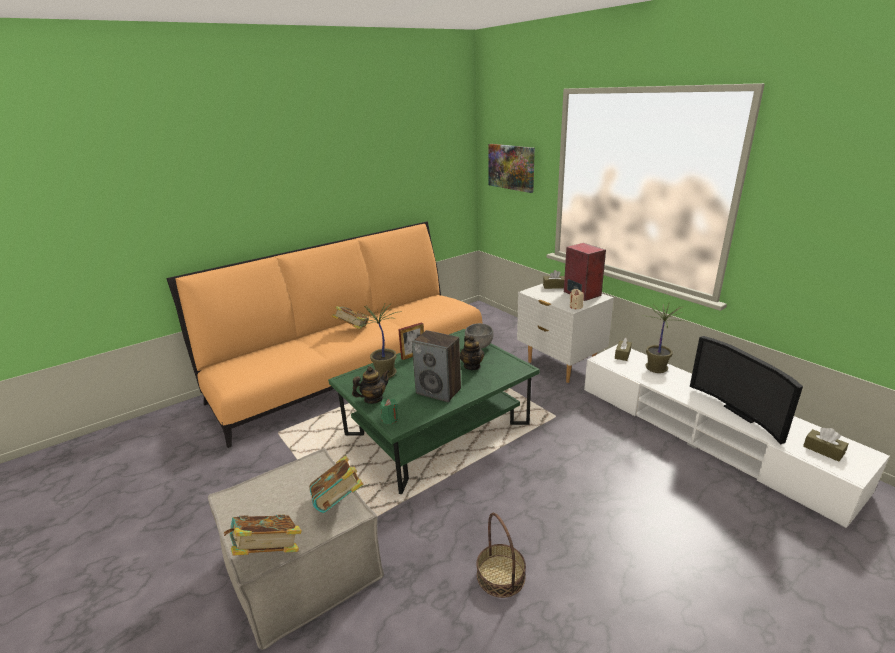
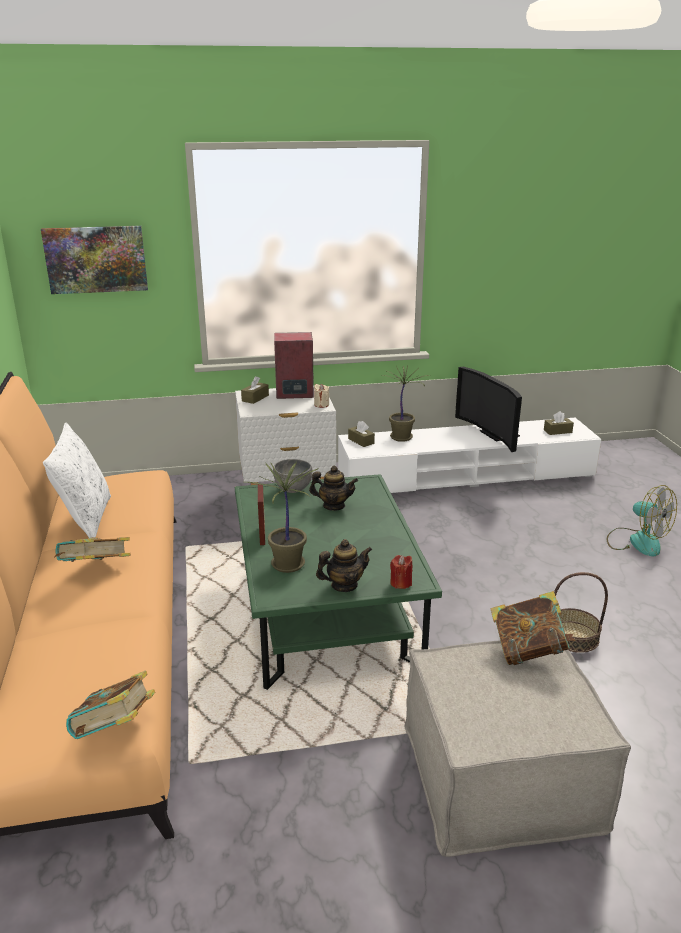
camera: 65 degrees left, 0 degrees up
book [224,515,302,556] -> book moved to [66,670,155,739]
teapot [352,366,390,404] -> teapot turned 75 degrees clockwise [316,539,372,592]
green candle [380,399,398,424] -> red candle [390,555,412,589]
speaker [412,330,461,402] -> none
television [690,336,803,444] -> television turned 60 degrees clockwise [455,367,522,452]
none -> white pillow [43,423,111,538]
none -> fan [607,485,677,556]

